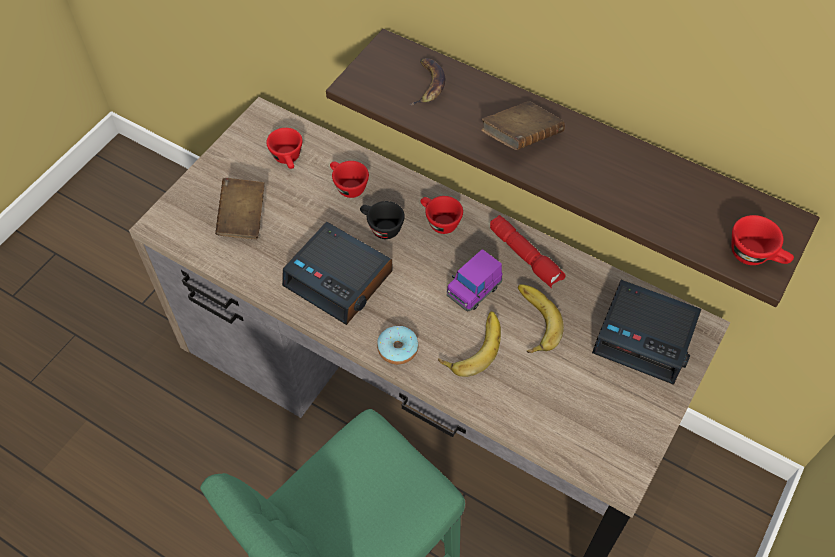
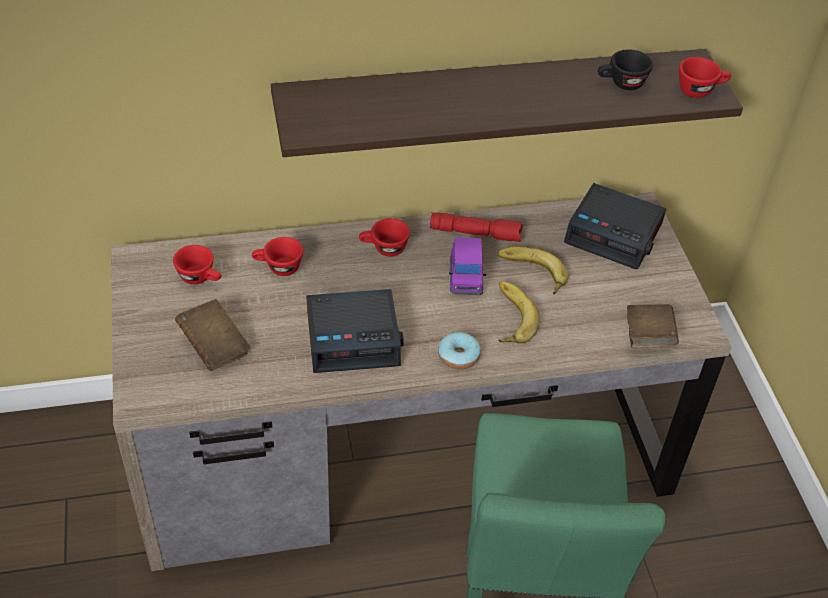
camera: 45 degrees left, 10 degrees down
black cup [360,201,405,239] -> black cup moved to [598,49,653,90]
banana [410,58,445,106] -> none
brown book [481,101,565,150] -> brown book moved to [627,304,679,348]
alarm clock [592,280,701,385] -> alarm clock turned 45 degrees clockwise [564,183,666,269]

